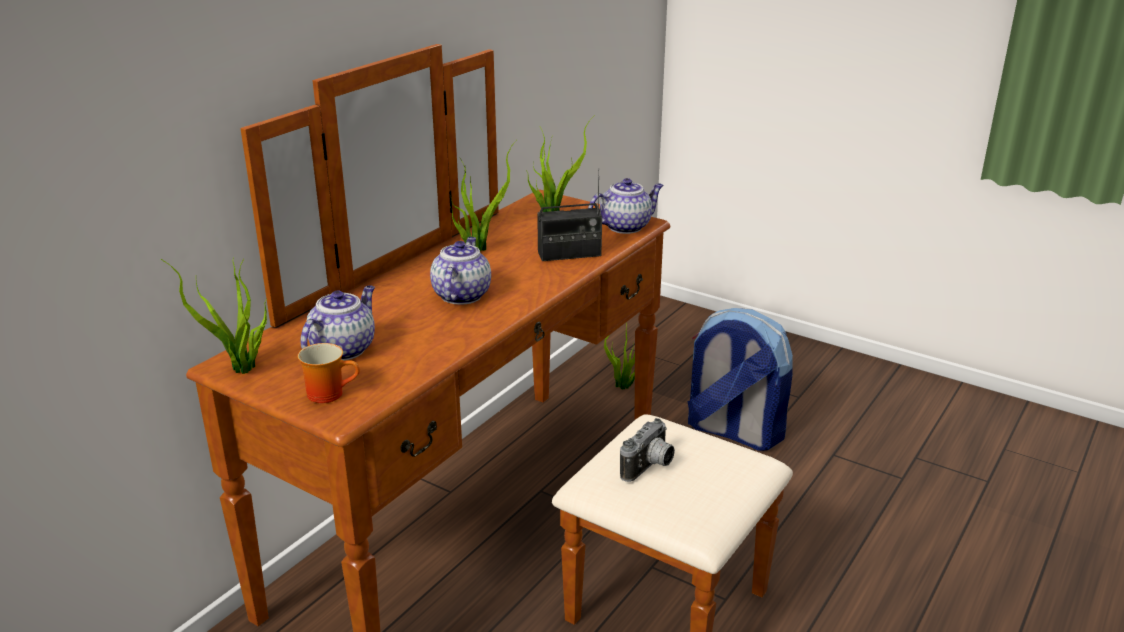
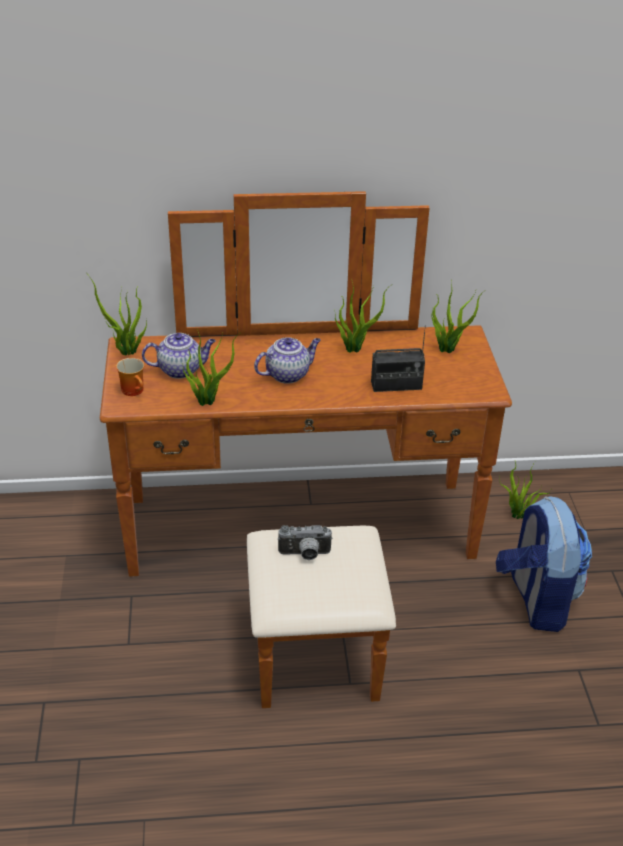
camera: 50 degrees right, 10 degrees up
radio [537,168,602,261] -> radio turned 45 degrees counterclockwise [371,326,426,392]
teapot [588,178,664,234] -> none
none -> potted plant [182,329,240,406]

